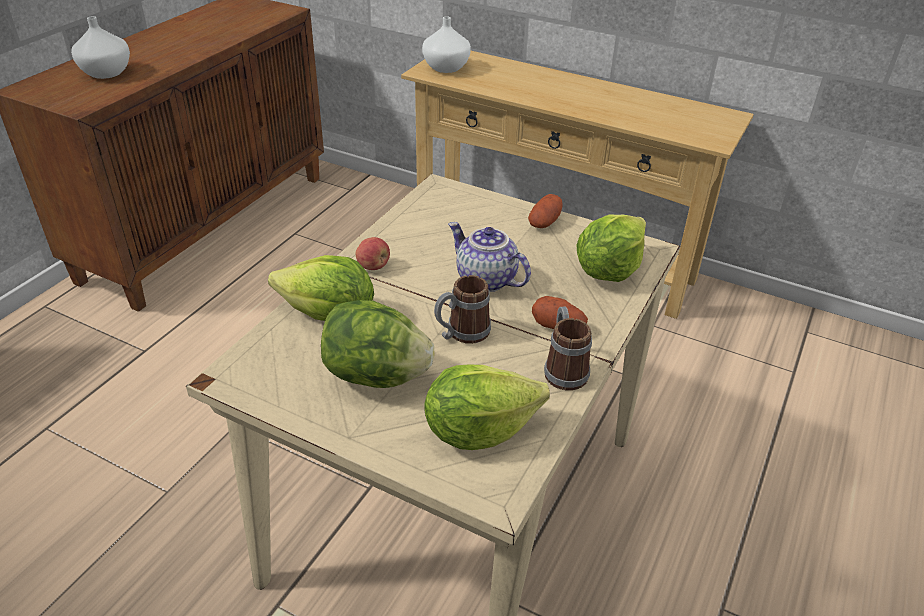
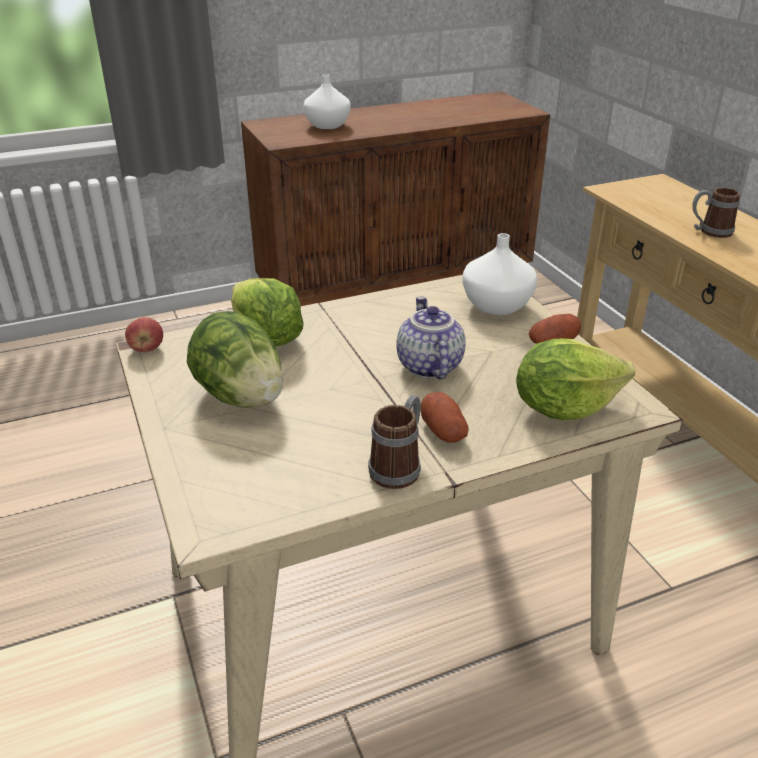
camera: 40 degrees right, 5 degrees down
apple [356,237,390,270] -> apple moved to [125,317,163,352]
white vase [422,16,471,73] -> white vase moved to [462,233,537,315]
lettuce [424,365,550,450] -> none
mug [434,275,491,344] -> mug moved to [693,188,740,238]

